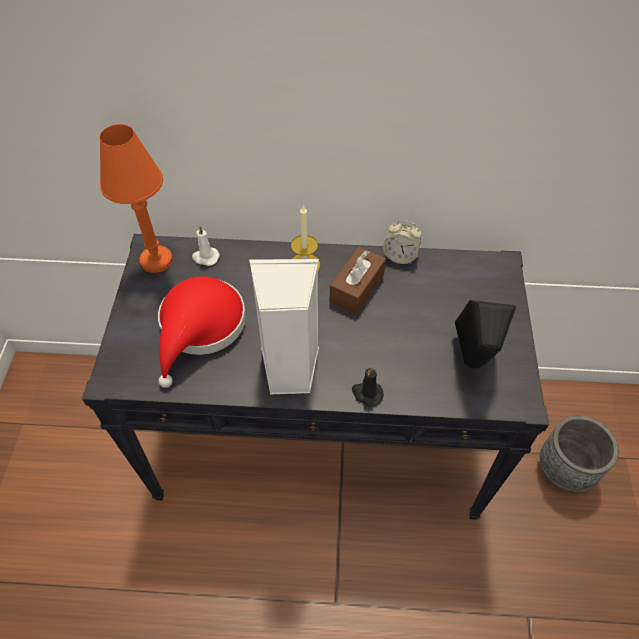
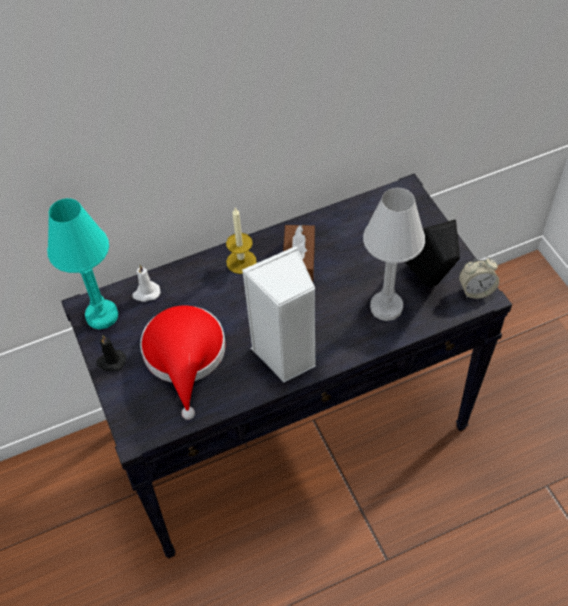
camera: 25 degrees left, 0 degrees up
orange table lamp [100,124,173,273] -> turquoise table lamp [47,198,118,329]
black candle [352,366,384,407] -> black candle moved to [96,335,126,371]
alarm clock [383,220,422,264] -> alarm clock moved to [459,257,499,299]
grey planter [540,415,619,492] -> none
none -> white table lamp [363,188,425,321]

